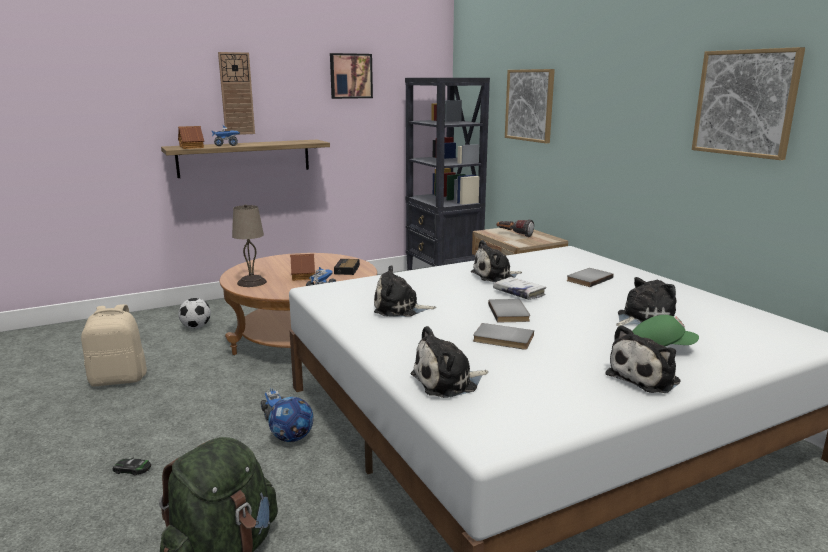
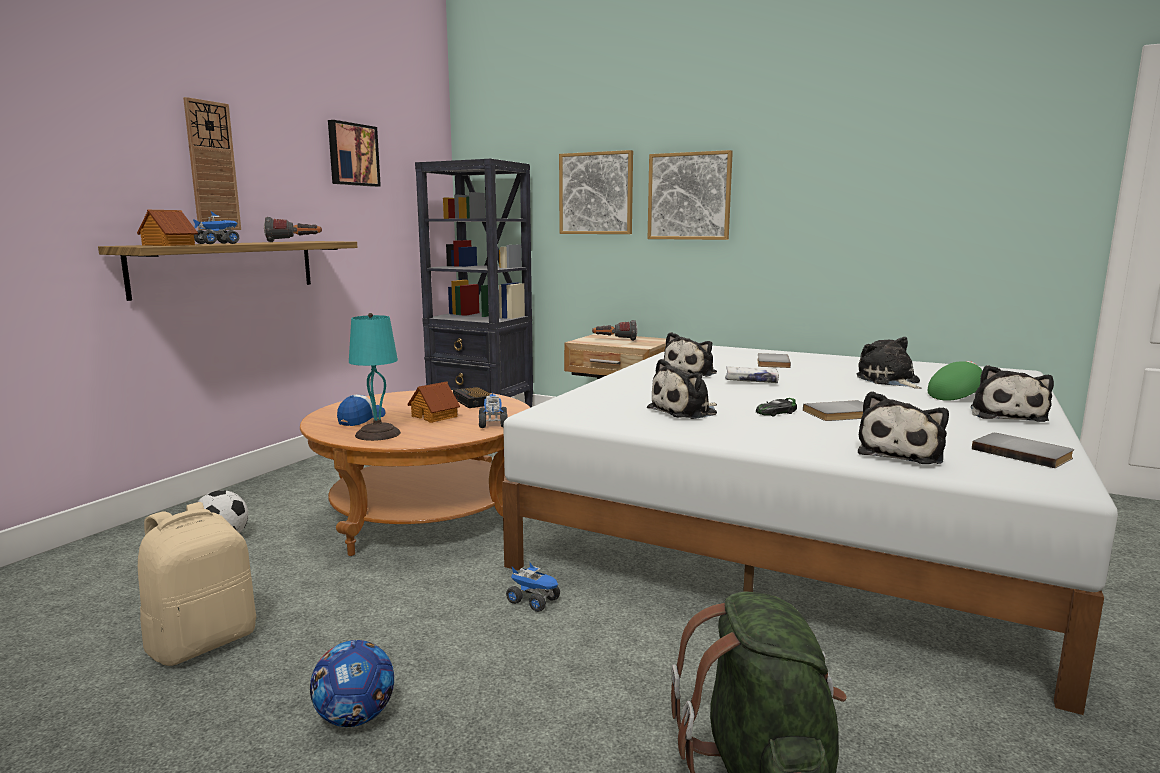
camera: 35 degrees left, 5 degrees down
toy car [113,457,151,476] -> toy car moved to [756,398,797,416]
beige table lamp [232,204,267,287] -> turquoise table lamp [349,313,401,441]
football [268,397,314,442] -> football moved to [310,640,394,727]
grey book [488,299,530,322] -> grey book moved to [972,433,1074,468]
plush toy [616,277,677,326] -> plush toy turned 45 degrees counterclockwise [856,337,921,389]
picture [692,47,805,160] -> picture moved to [648,150,733,240]
none -> flashlight [264,217,322,242]
none -> cap [337,395,385,426]

